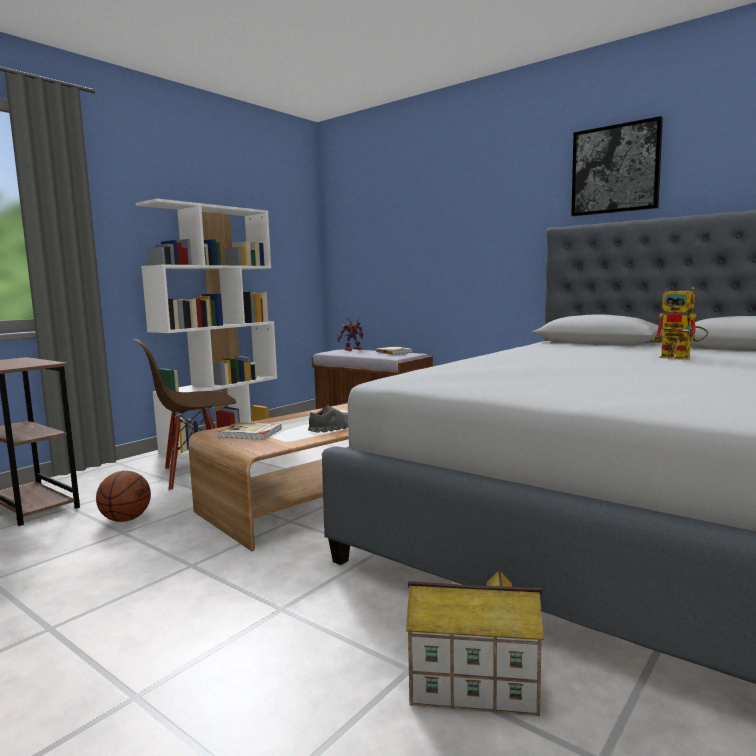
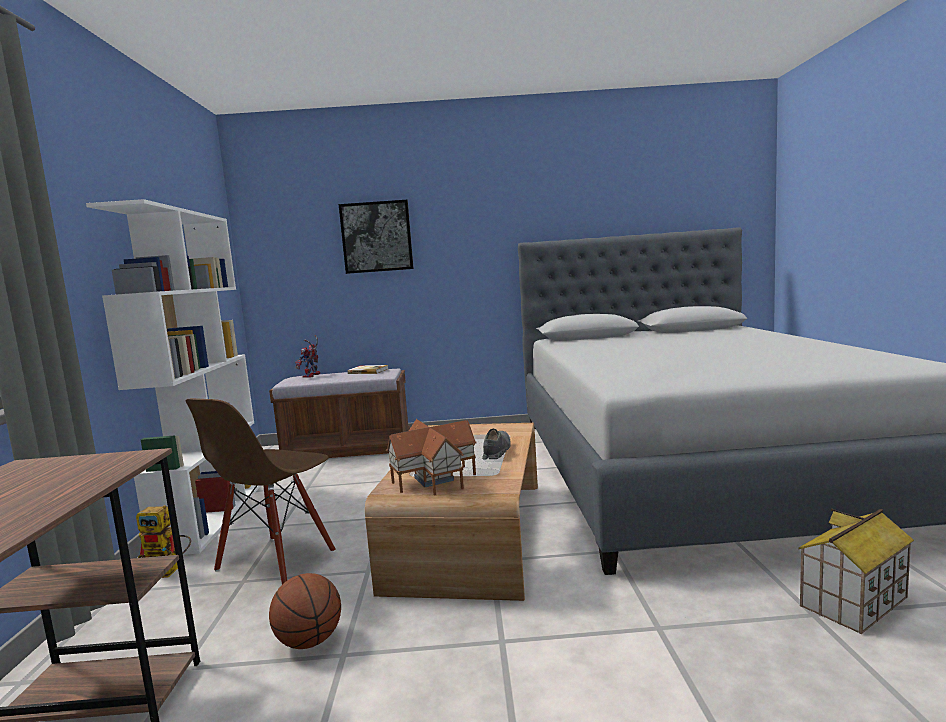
camera: 40 degrees left, 0 degrees up
book [218,422,281,440] -> toy house [386,419,477,496]
picture [571,116,663,216] -> picture moved to [339,200,414,274]
toy robot [653,287,708,359] -> toy robot moved to [136,505,191,578]

